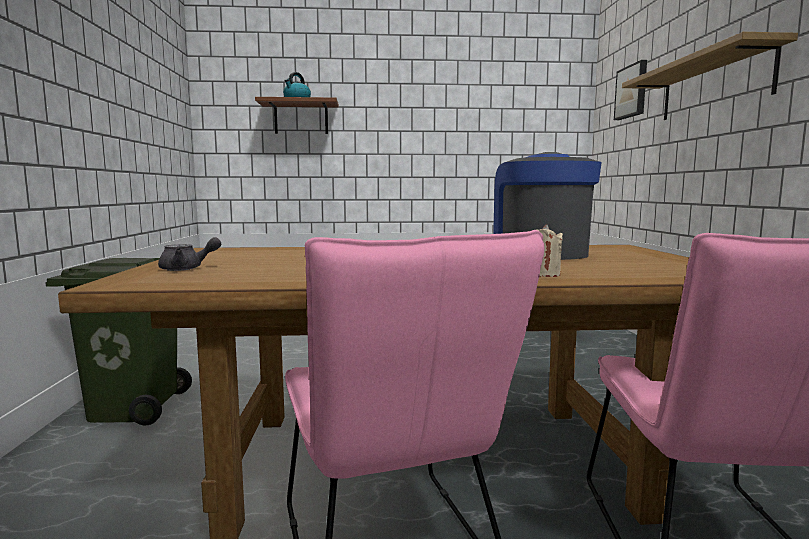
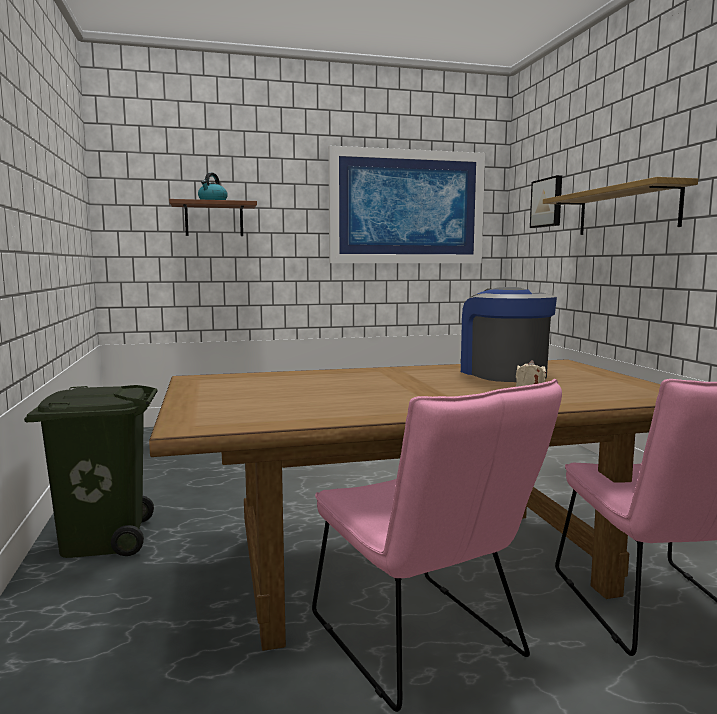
camera: 10 degrees left, 0 degrees up
grey teapot [158,237,221,271] -> none
none -> picture [328,146,485,263]

